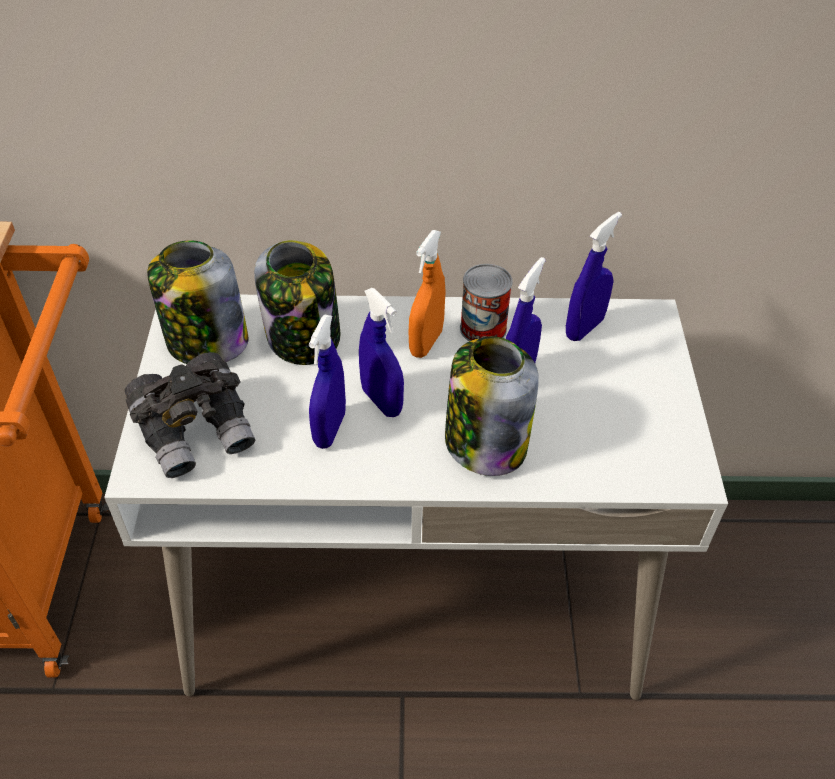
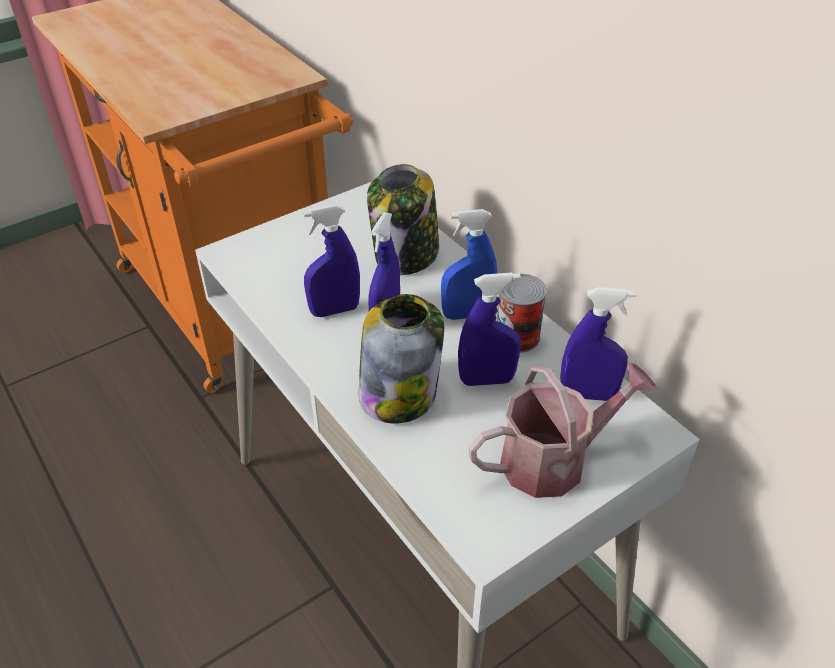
camera: 55 degrees right, 5 degrees down
grey binoculars [125,352,256,478] -> none
jar [147,241,249,364] -> none
orange spray bottle [409,230,446,358] -> blue spray bottle [441,209,497,320]
none -> watering can [469,363,658,498]

